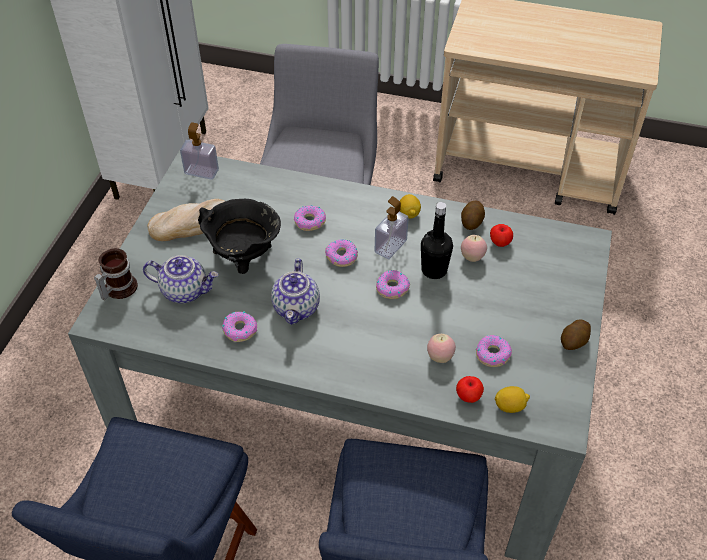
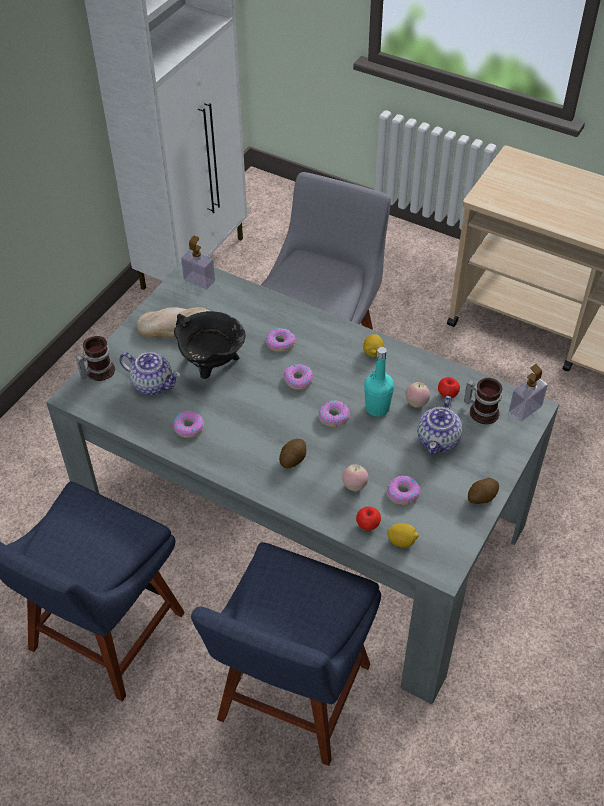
camera: 15 degrees right, 0 degrees up
teapot [271,258,320,325] -> teapot moved to [417,396,462,455]
soap dispenser [375,196,409,259] -> soap dispenser moved to [509,364,548,421]
black bottle [421,202,453,279] -> turquoise bottle [364,347,394,417]
potato [461,201,485,230] -> potato moved to [279,439,306,468]
none -> mug [464,378,502,424]

